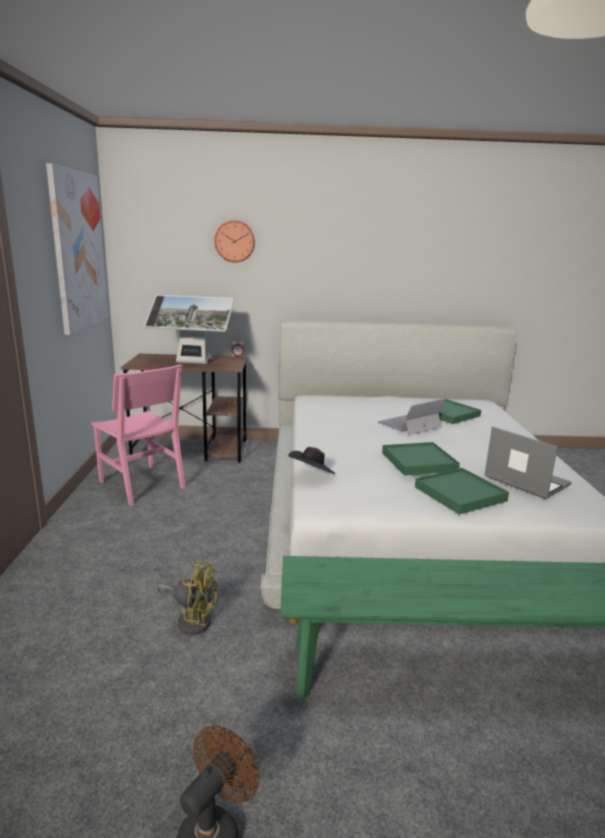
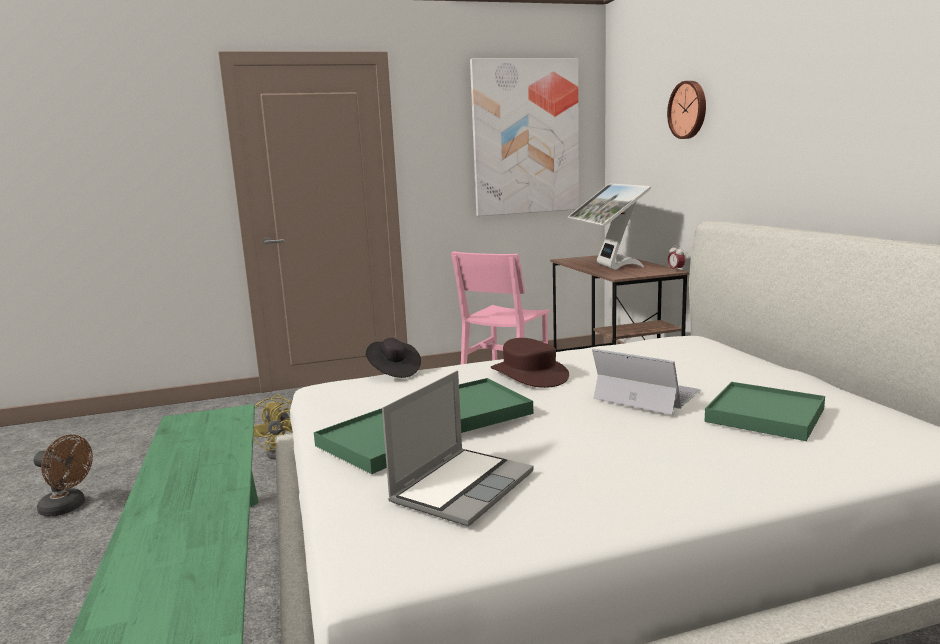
camera: 75 degrees right, 5 degrees down
none -> brown hat [491,338,569,388]

